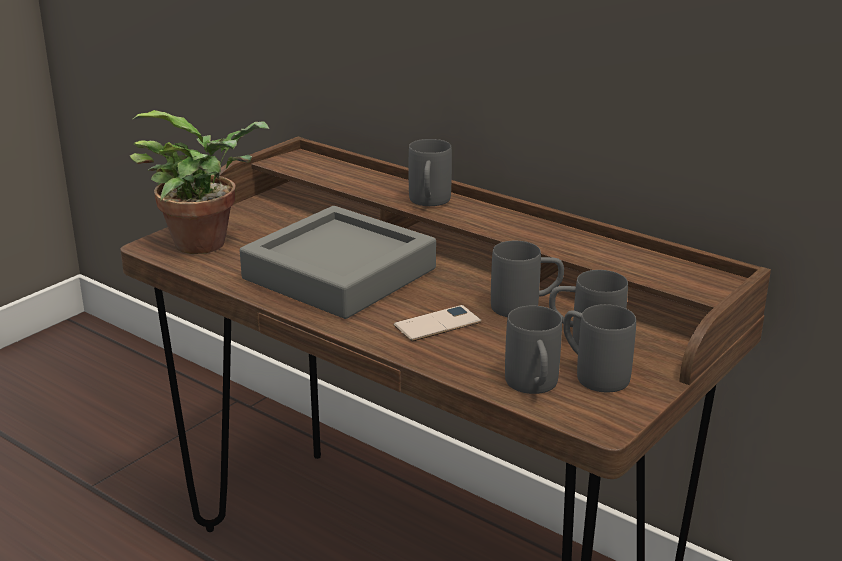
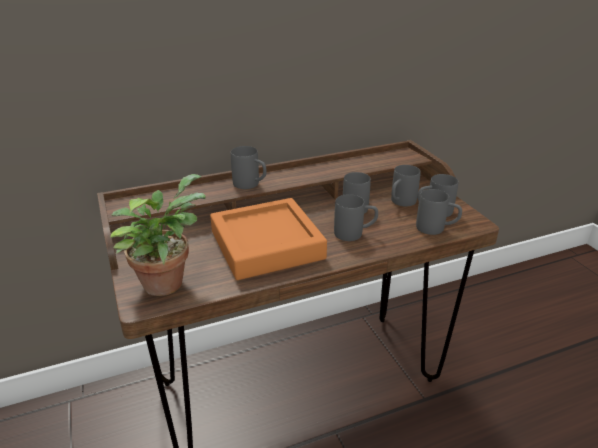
camera: 60 degrees left, 5 degrees up
grey tray [240,206,436,319] -> orange tray [210,198,327,280]
phone [394,305,482,341] -> grey mug [334,194,378,241]

